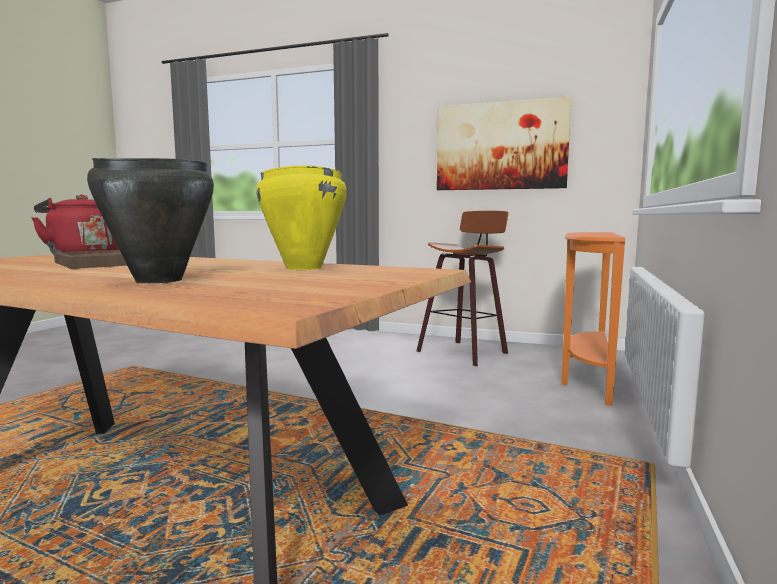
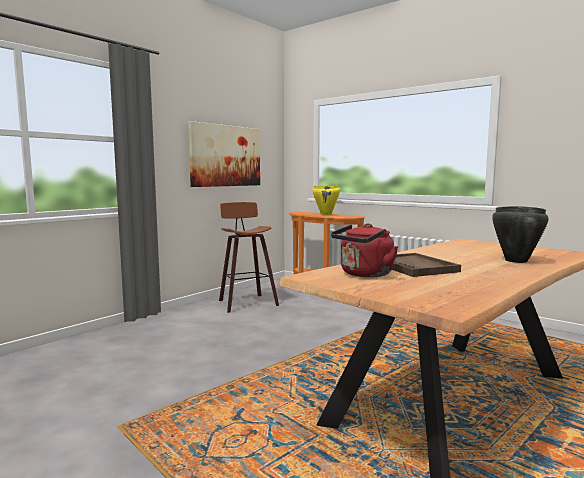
camera: 70 degrees left, 0 degrees up
yellow cooking pot [256,165,347,270] -> yellow cooking pot moved to [313,185,340,215]

